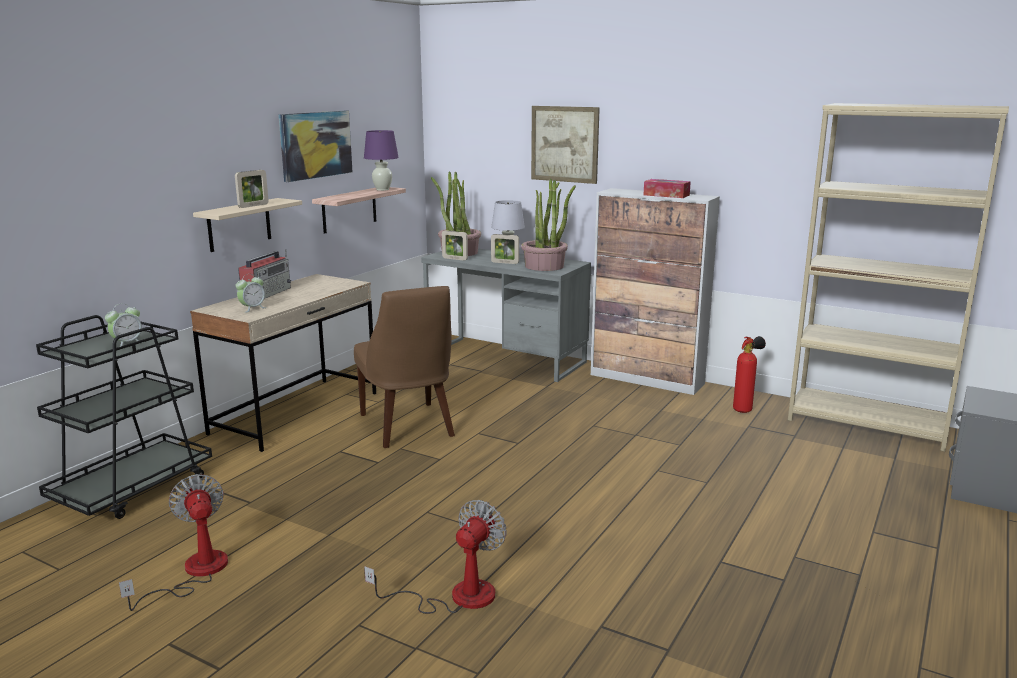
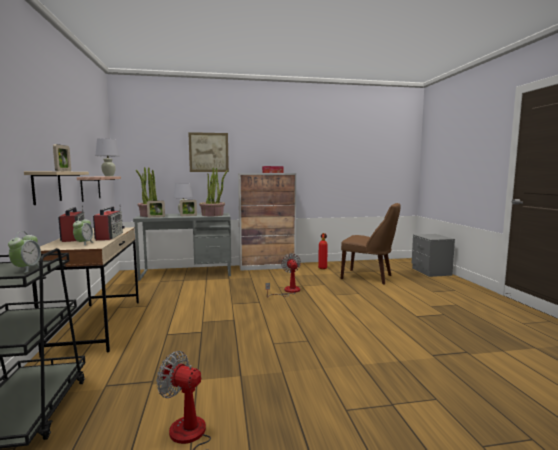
camera: 40 degrees left, 10 degrees down
picture [279,111,353,182] -> none
brown chair [354,286,455,448] -> brown chair moved to [341,203,401,284]
purple table lamp [364,130,399,191] -> white table lamp [95,138,120,176]
fan [364,500,506,614] -> fan moved to [265,253,301,298]
beige bookcase [788,103,1009,452] -> none
none -> radio [93,205,125,241]

